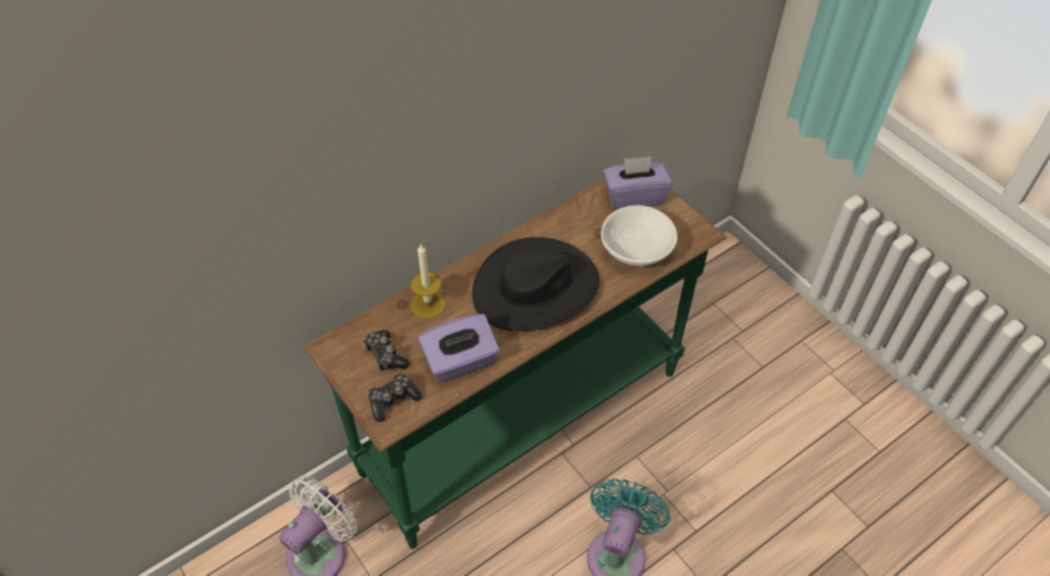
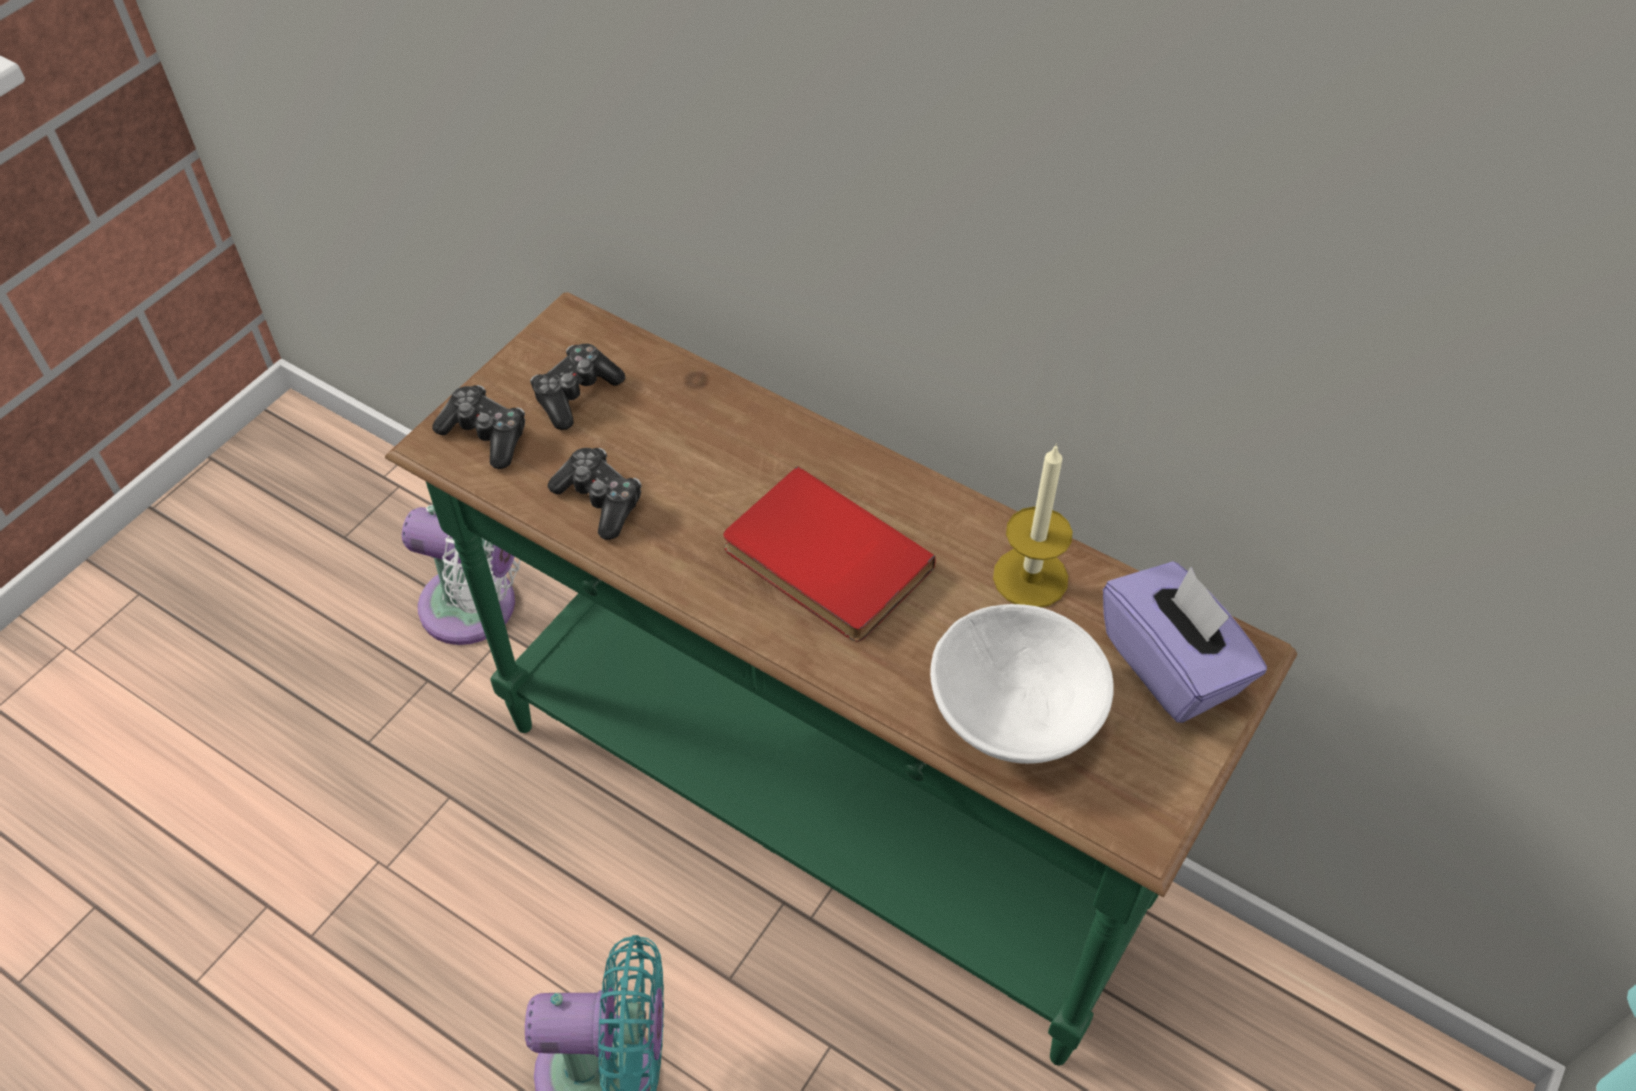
camera: 70 degrees right, 0 degrees up
candle [410,243,446,319] -> candle moved to [993,443,1073,607]
purple tissue box [418,314,499,382] -> game controller [548,448,642,540]
black hat [472,237,600,331] -> red book [723,466,936,642]

